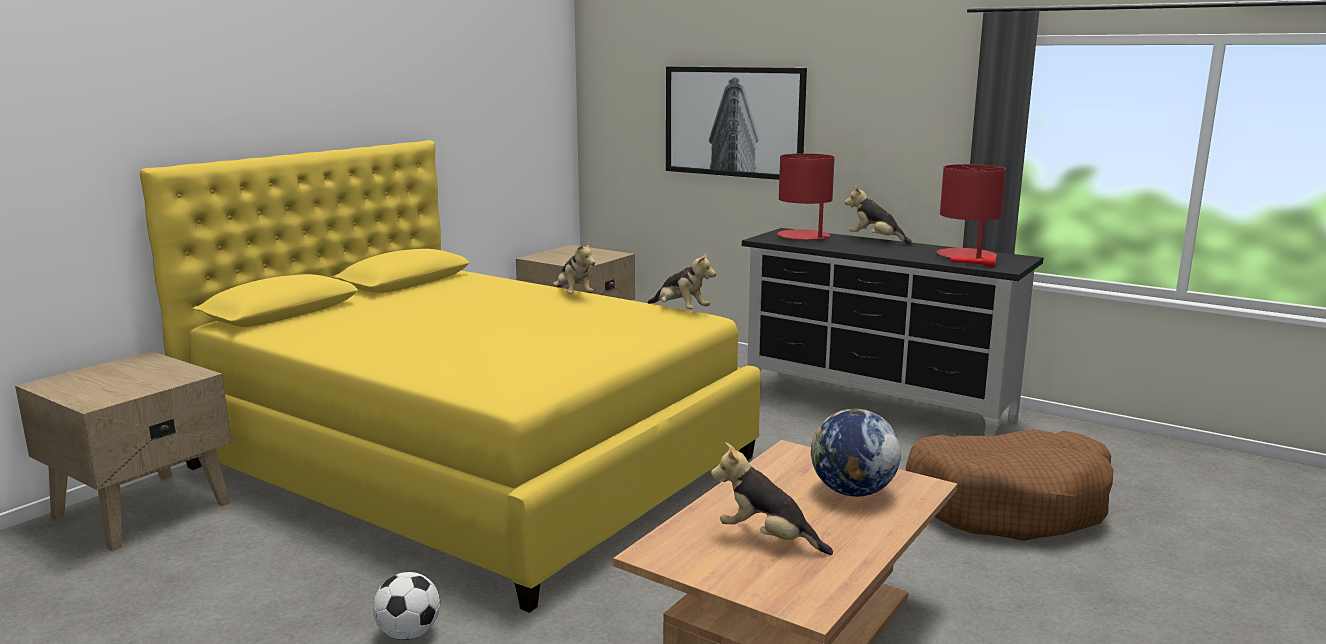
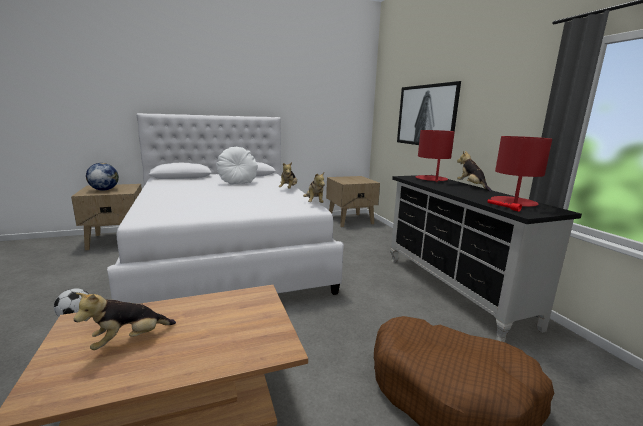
camera: 35 degrees right, 0 degrees up
yellow bed [140,140,760,613] -> white bed [107,113,344,304]
plush toy [711,442,833,555] -> plush toy turned 105 degrees counterclockwise [74,293,176,350]
globe [811,408,901,497] -> globe moved to [86,163,119,191]
none -> white pillow [216,147,258,185]

